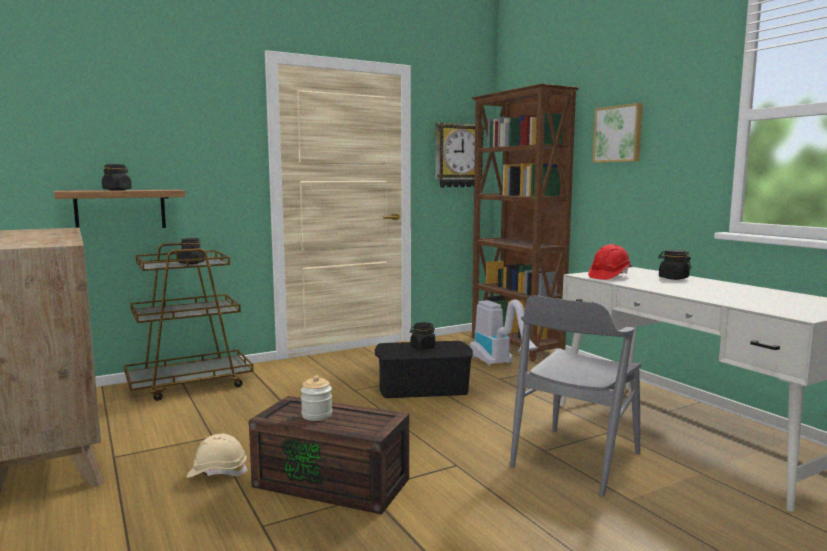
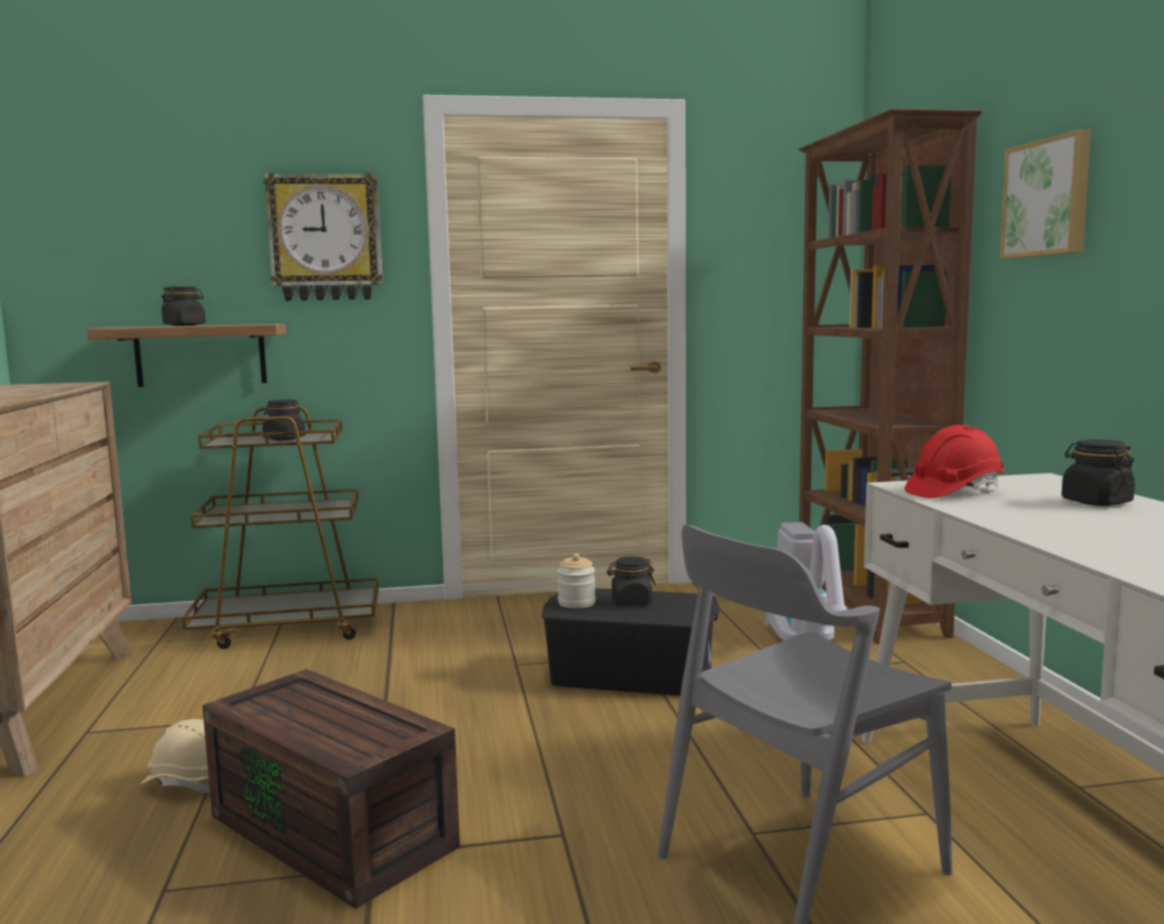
camera: 20 degrees right, 0 degrees up
jar [301,375,332,421] -> jar moved to [557,553,596,609]
wall clock [435,122,485,187] -> wall clock moved to [264,173,383,301]

